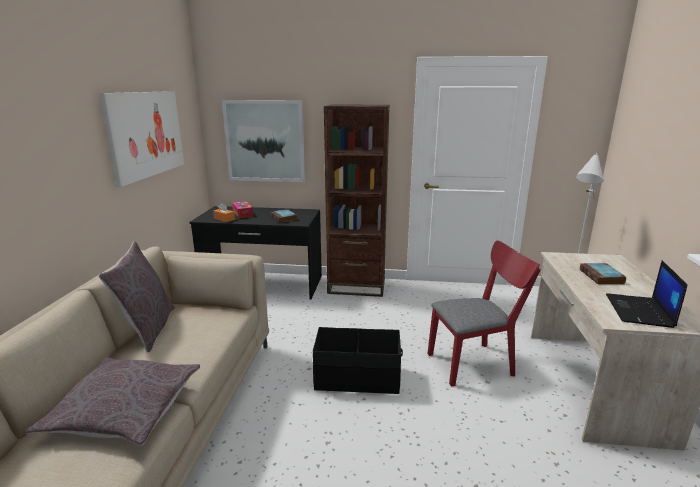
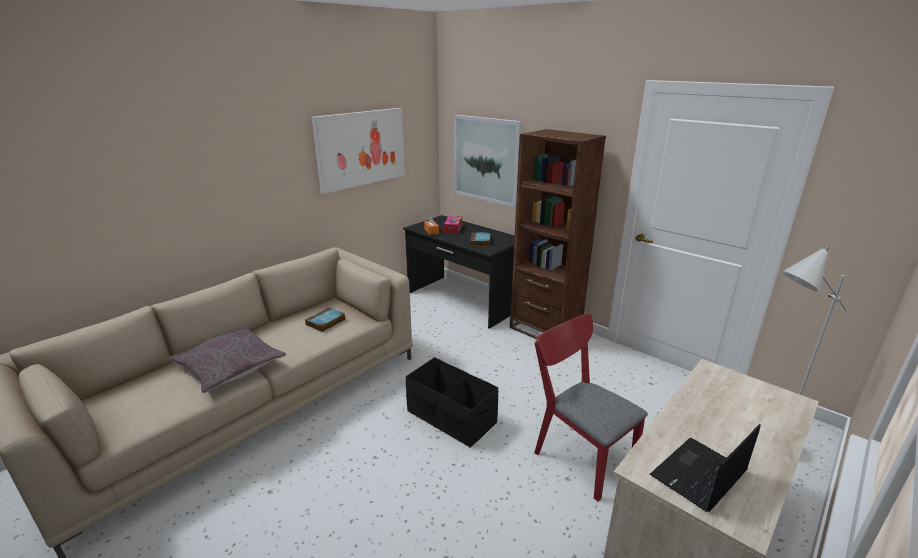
camera: 35 degrees right, 5 degrees up
grey pillow [98,241,175,352] -> none
red chair [427,240,541,386] -> red chair turned 150 degrees counterclockwise [534,314,648,501]
book [580,263,626,285] -> book moved to [305,307,345,332]

